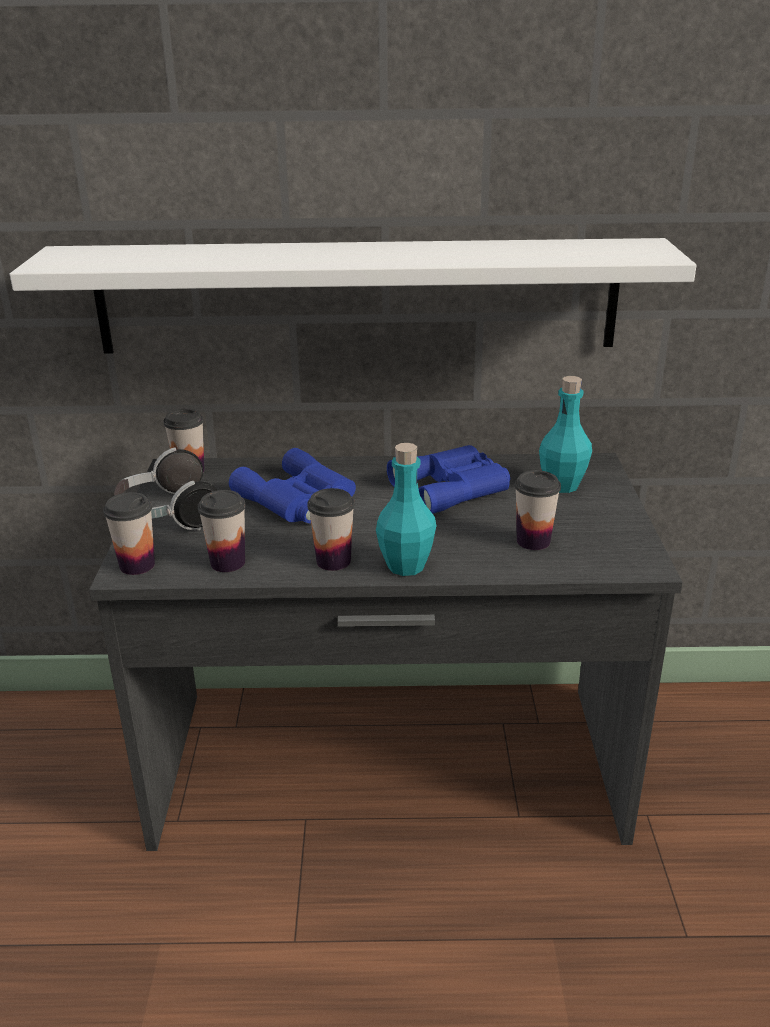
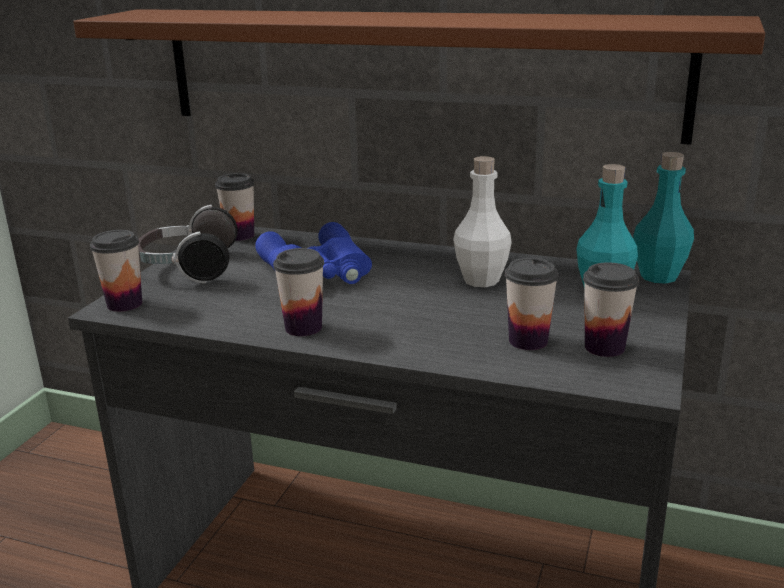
camera: 20 degrees right, 5 degrees down
white shelf [10,238,697,354] -> brown shelf [73,9,765,145]
cup [198,490,246,572] -> cup moved to [583,262,639,357]
turquoise bottle [376,443,436,576] -> turquoise bottle moved to [633,152,694,284]
blue binoculars [387,445,510,514] -> white bottle [453,156,512,287]

